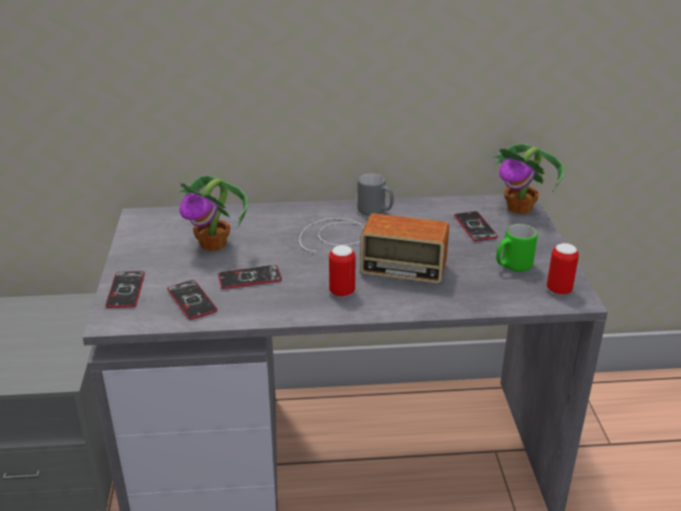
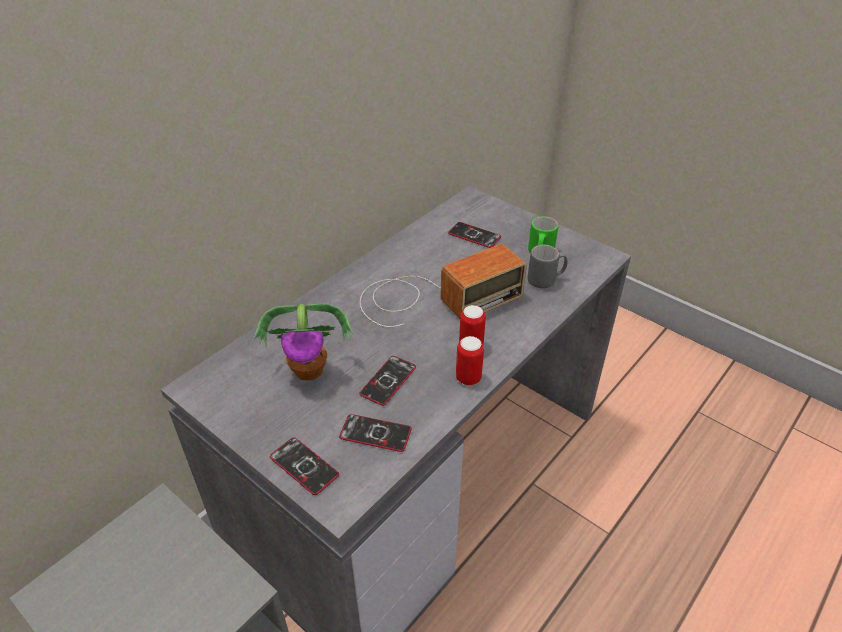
camera: 45 degrees left, 10 degrees up
grey mug [357,173,394,216] -> grey mug moved to [527,244,568,288]
potted plant [491,143,564,214] -> none
can [547,243,579,295] -> can moved to [456,336,484,385]

